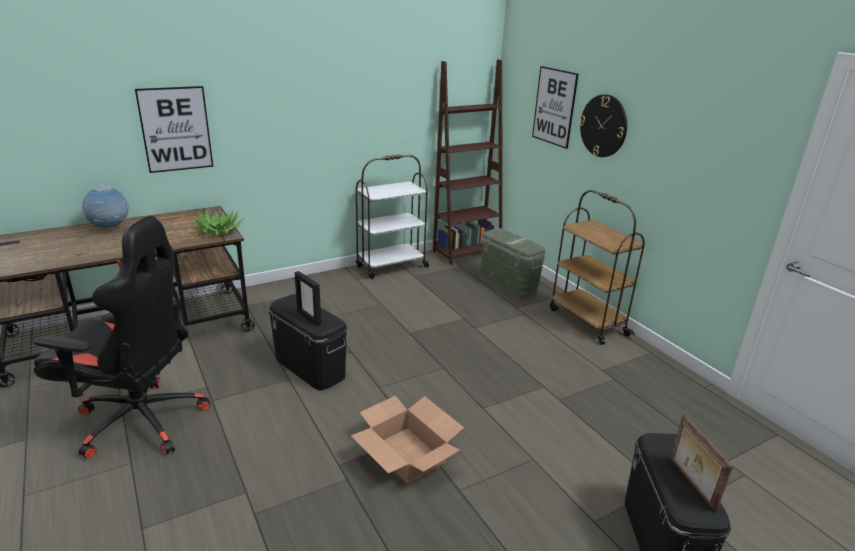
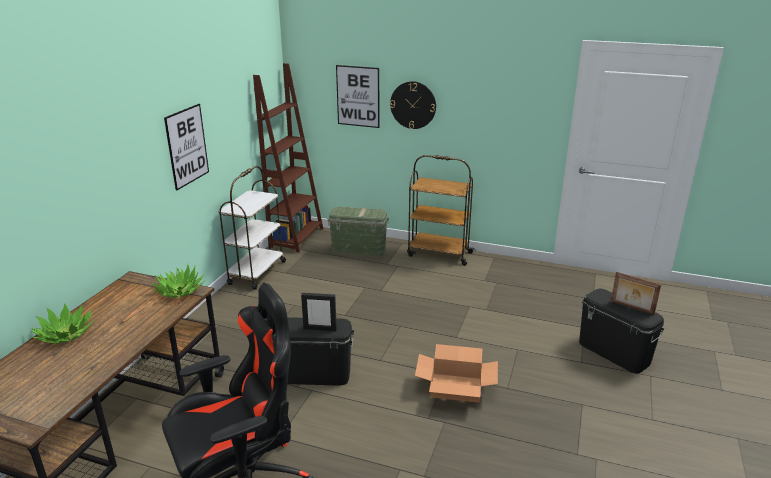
camera: 40 degrees left, 0 degrees up
globe [82,186,129,229] -> potted plant [30,303,95,344]
picture [135,86,213,173] -> picture moved to [164,104,209,190]

